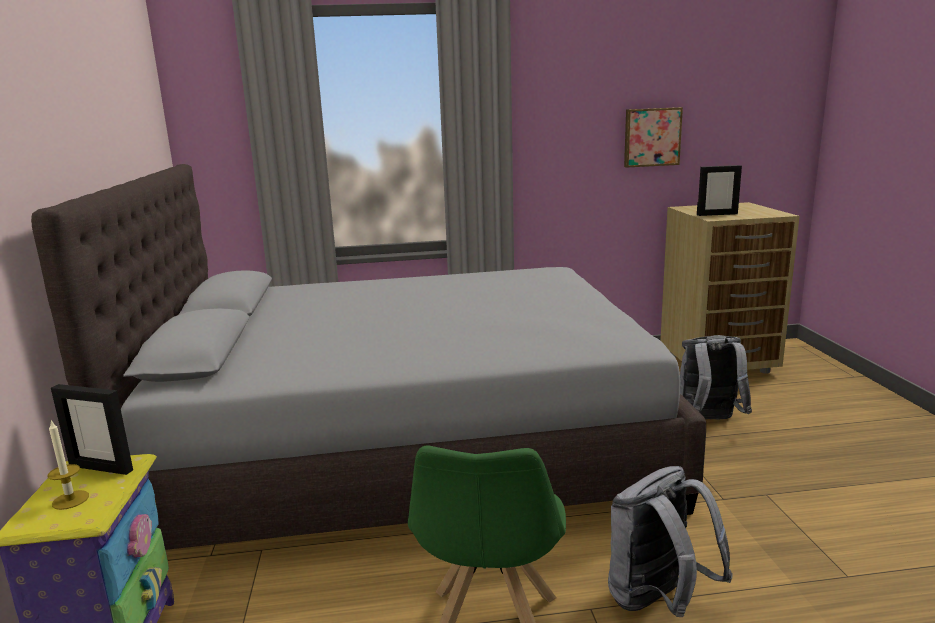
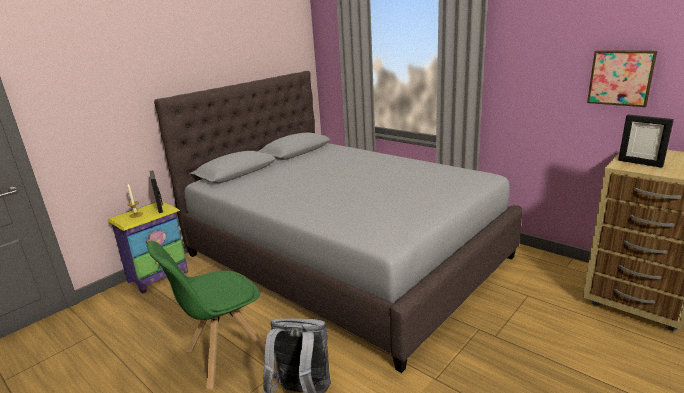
camera: 50 degrees right, 5 degrees up
grey backpack [680,335,752,419] -> none

